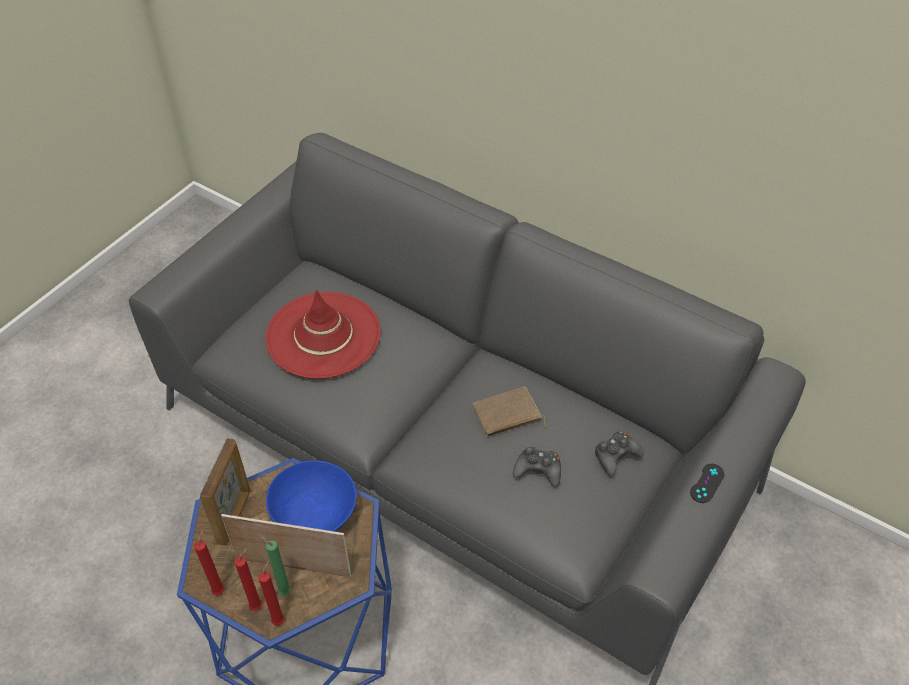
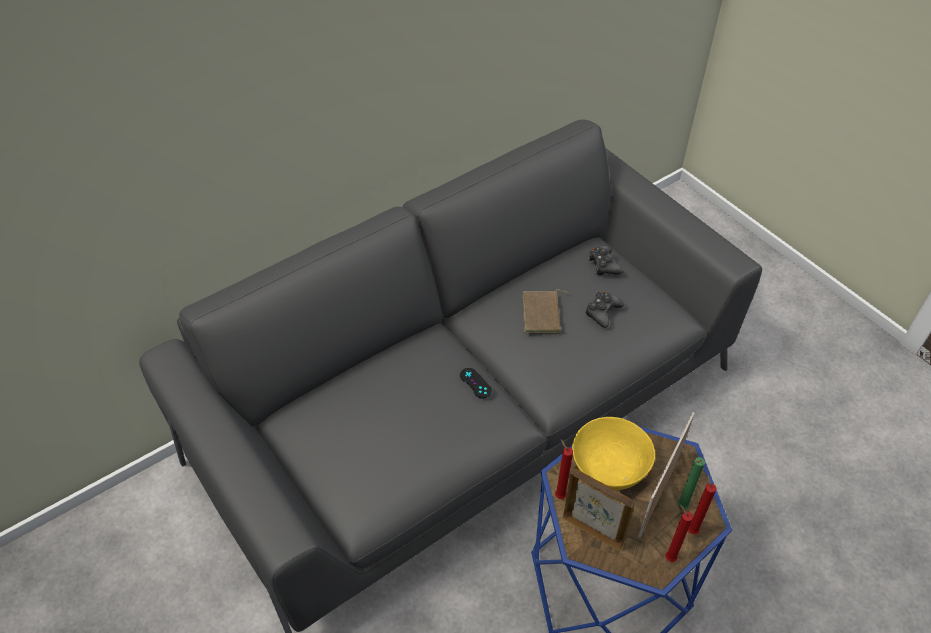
camera: 70 degrees left, 0 degrees up
red candle [258,561,285,626] -> red candle moved to [555,440,573,499]
red hat [265,290,381,379] -> none
blue bowl [266,461,357,532] -> yellow bowl [572,417,655,490]
black game controller [690,464,725,503] -> black game controller moved to [460,368,492,398]

